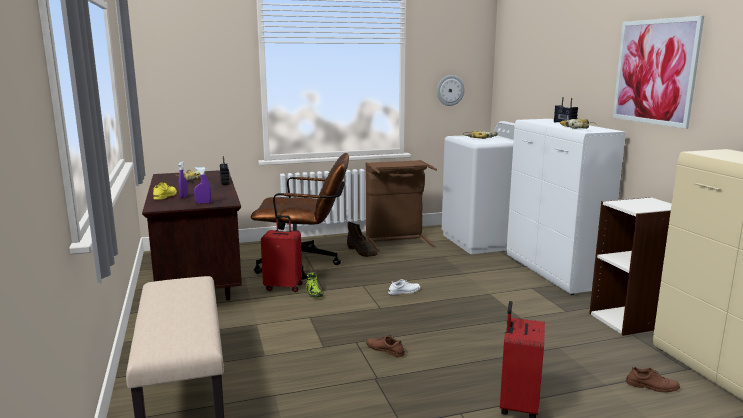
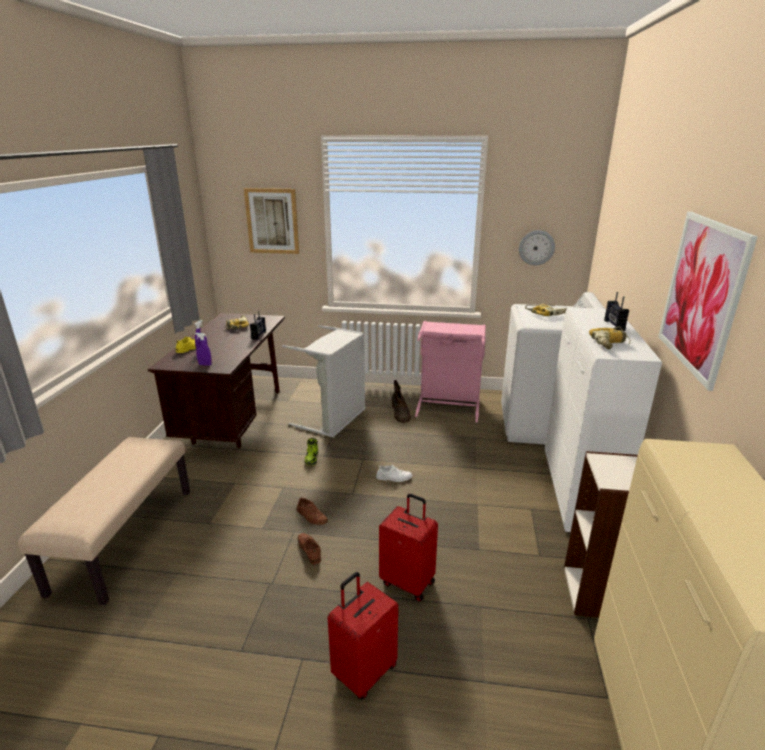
camera: 25 degrees right, 10 degrees up
brown office chair [251,153,349,280] -> grey laundry basket [282,325,365,438]
red suitcase [261,215,303,292] -> red suitcase moved to [379,493,438,602]
brown laundry basket [366,160,437,252] -> pink laundry basket [415,321,486,423]
brown shoe [626,366,680,393] -> brown shoe moved to [296,497,328,525]
none -> picture [244,188,299,254]

